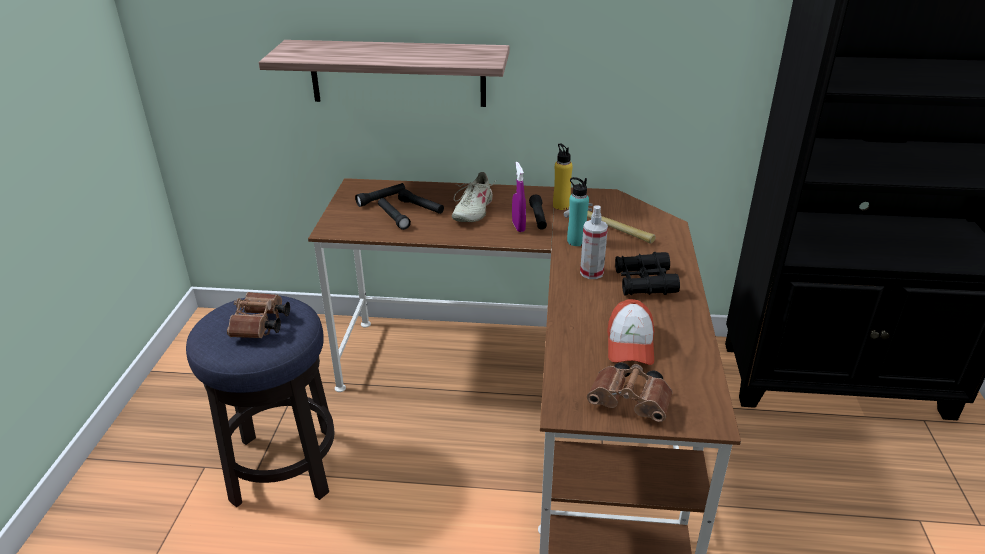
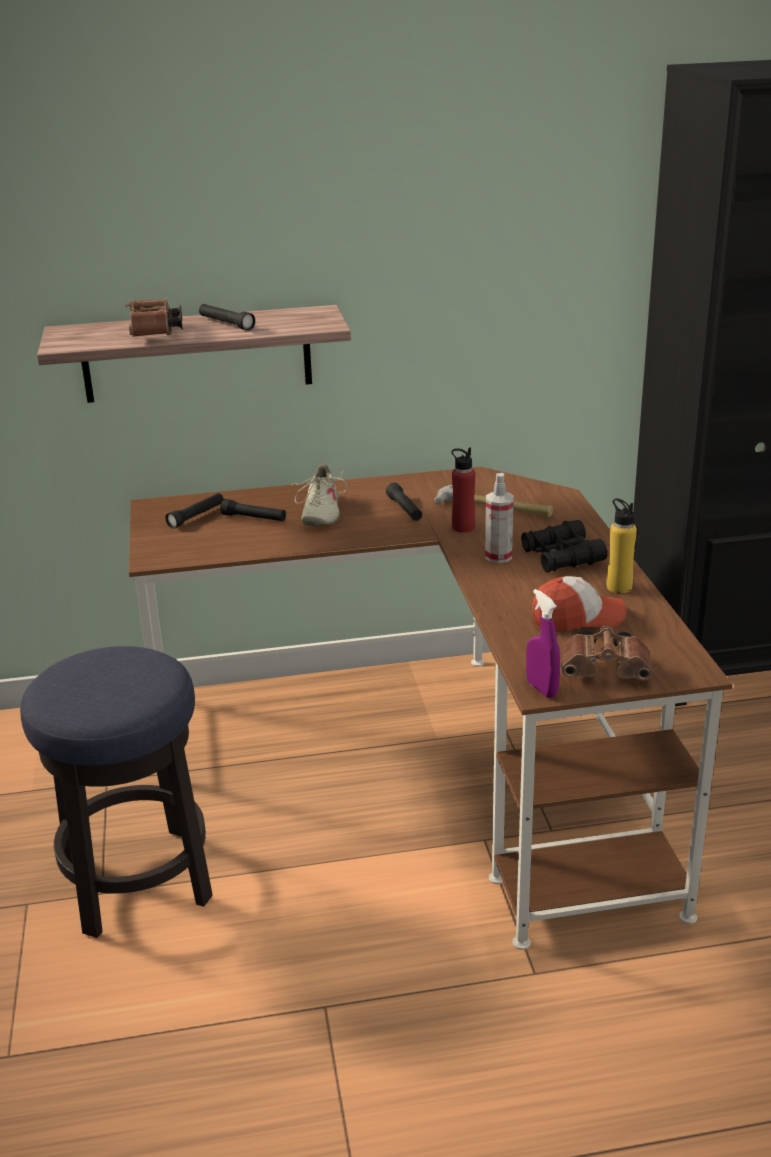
camera: 15 degrees left, 5 degrees down
brown binoculars [227,292,290,338] -> brown binoculars moved to [125,297,183,337]
black flashlight [378,198,411,230] -> black flashlight moved to [199,304,255,331]
purple spray bottle [512,162,526,232] -> purple spray bottle moved to [526,589,560,698]
yellow bottle [553,143,573,210] -> yellow bottle moved to [607,498,637,593]
turquoise bottle [567,177,589,246] -> red bottle [451,448,475,533]
cap [607,299,654,365] -> cap turned 90 degrees counterclockwise [532,576,626,632]

